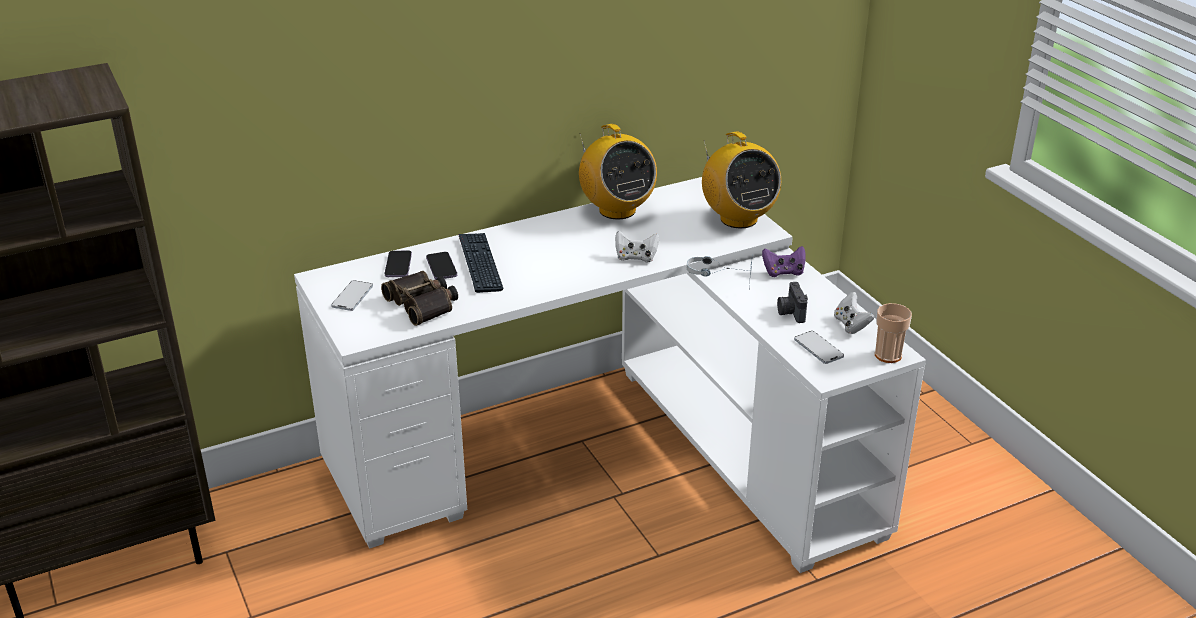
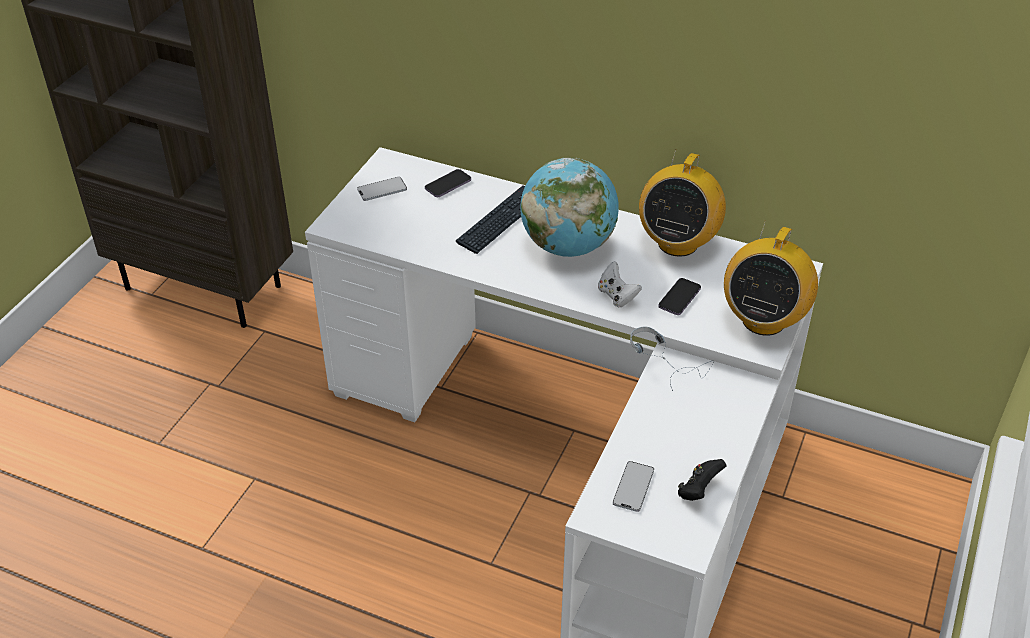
camera: 50 degrees right, 10 degrees up
binoculars [381,271,458,326] -> none
phone [426,252,457,279] -> phone moved to [658,278,701,315]
purple game controller [762,246,805,277] -> none
camera [777,282,808,323] -> none
white game controller [834,292,875,334] -> black game controller [678,459,726,501]
cup [875,303,912,363] -> none
none -> globe [520,157,619,257]

